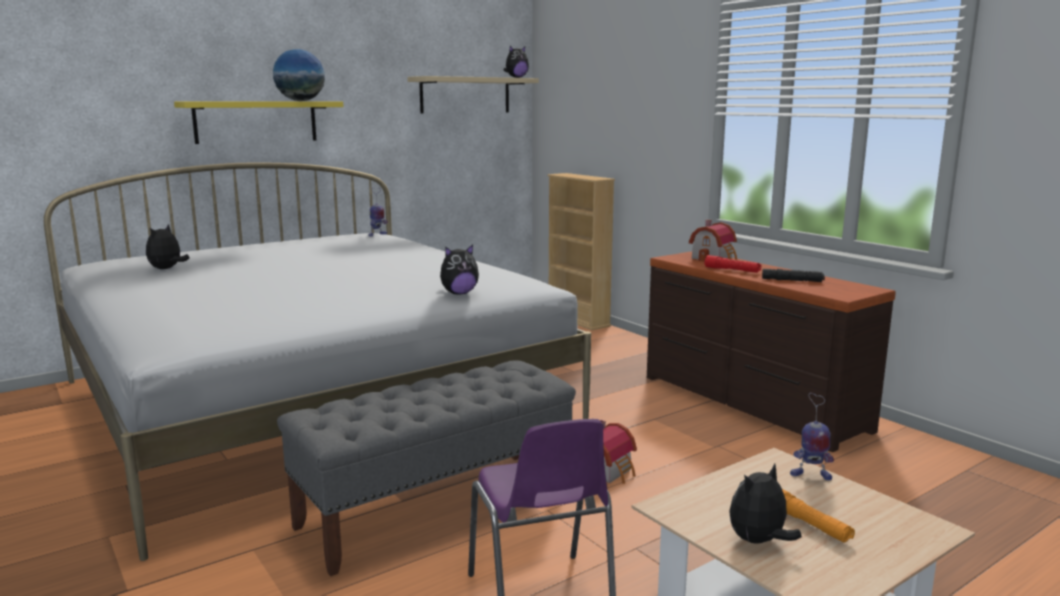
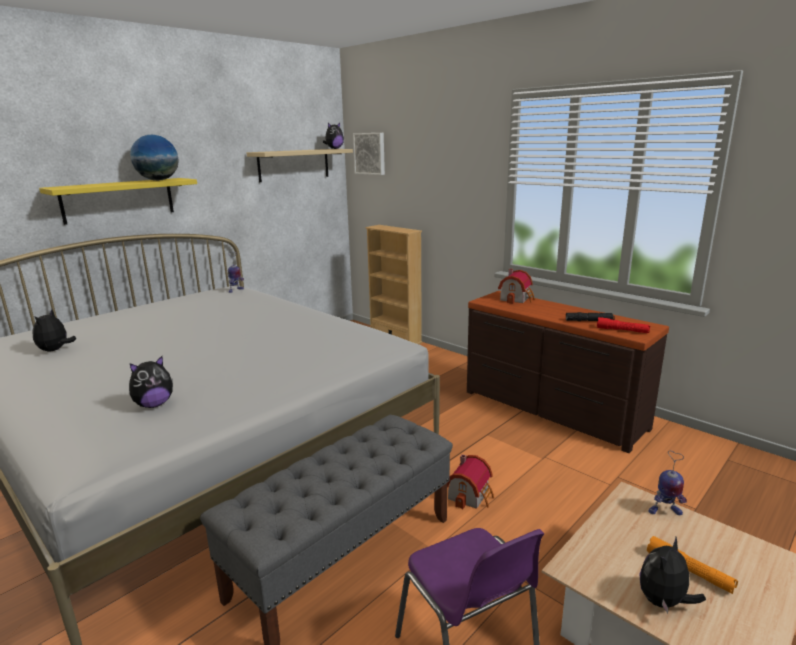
camera: 10 degrees left, 5 degrees up
plush toy [440,245,479,294] -> plush toy moved to [129,356,173,408]
red flashlight [705,255,761,273] -> red flashlight moved to [597,317,650,333]
none -> picture [353,133,385,175]

